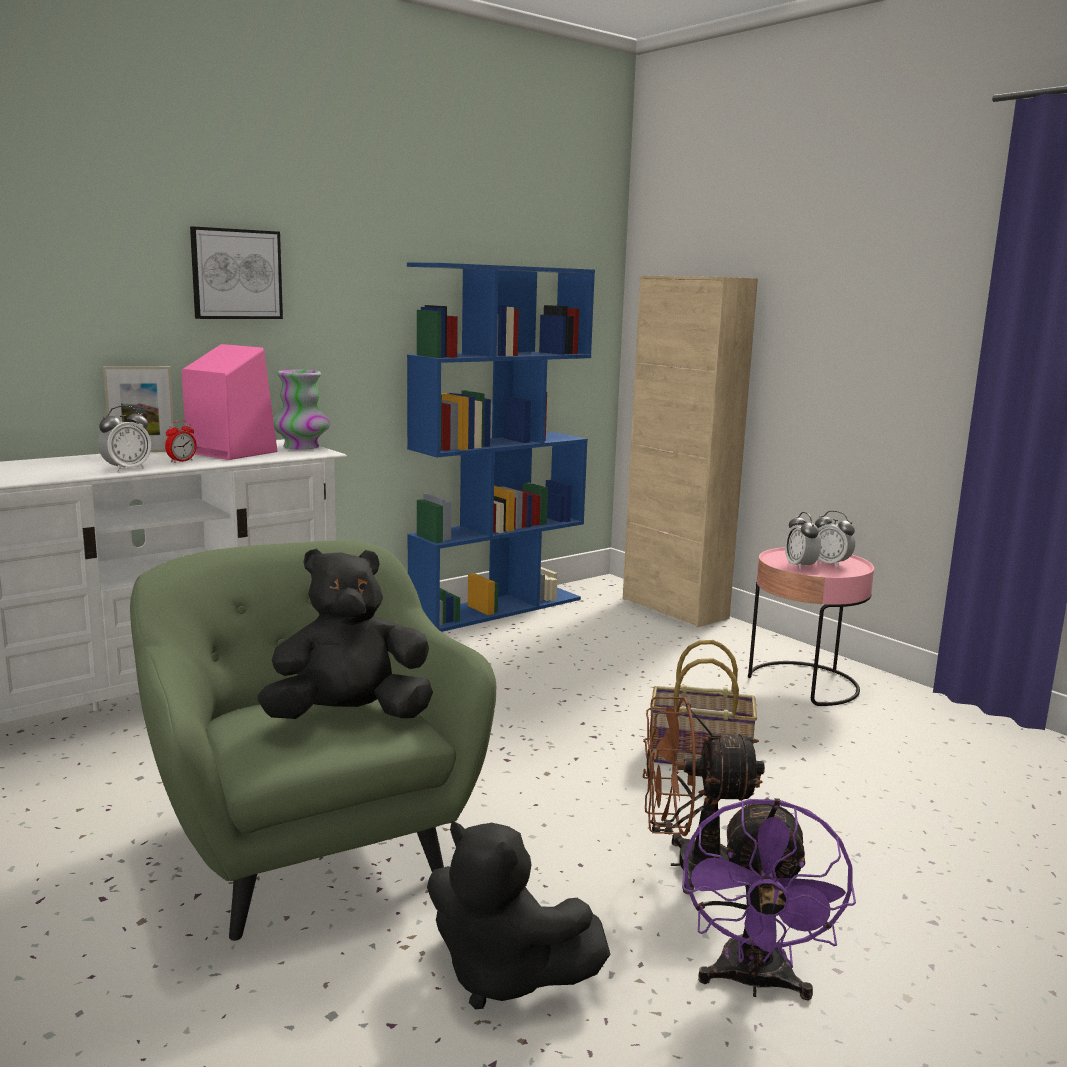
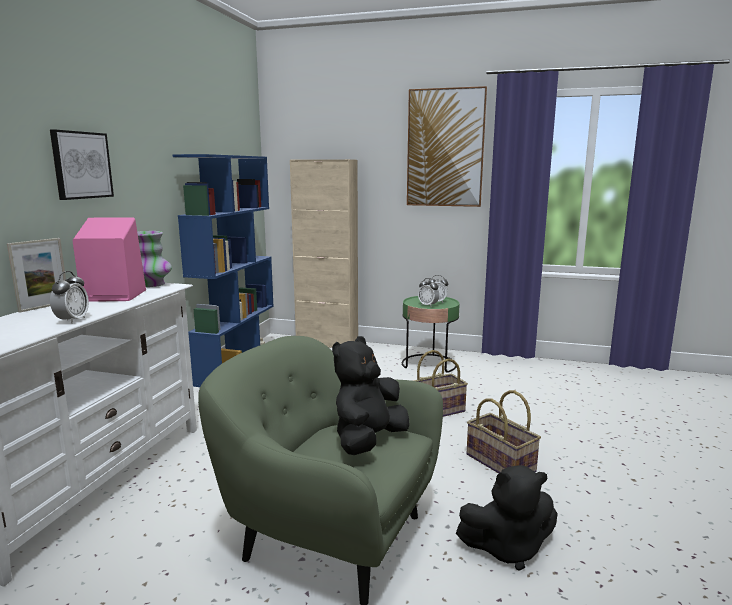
camera: 35 degrees left, 0 degrees up
alarm clock [165,420,196,463] -> none
brown fan [643,697,765,894] -> basket [467,390,541,473]
purple fan [682,797,856,1001] -> none
pink side table [748,547,874,707] -> green side table [402,296,460,373]
none -> picture [407,86,487,207]

